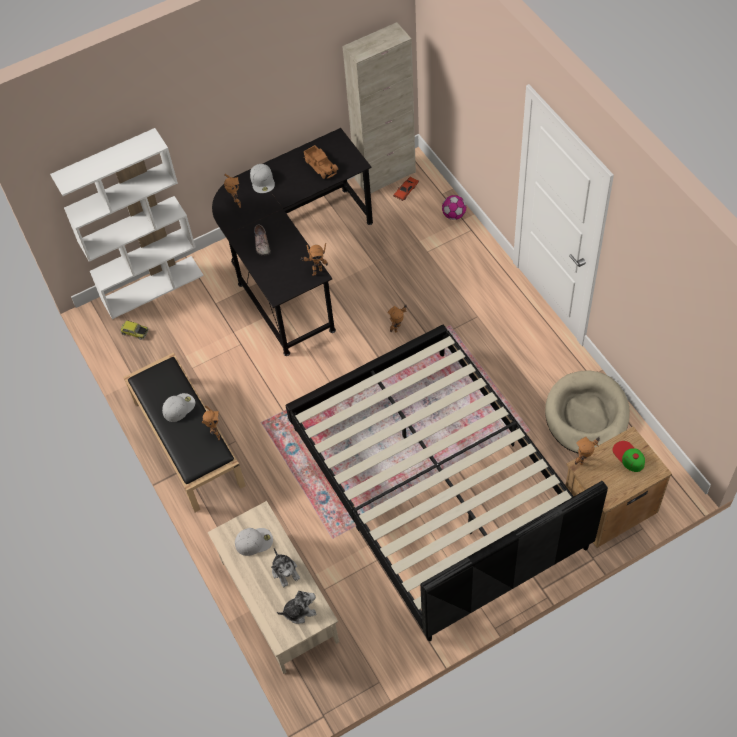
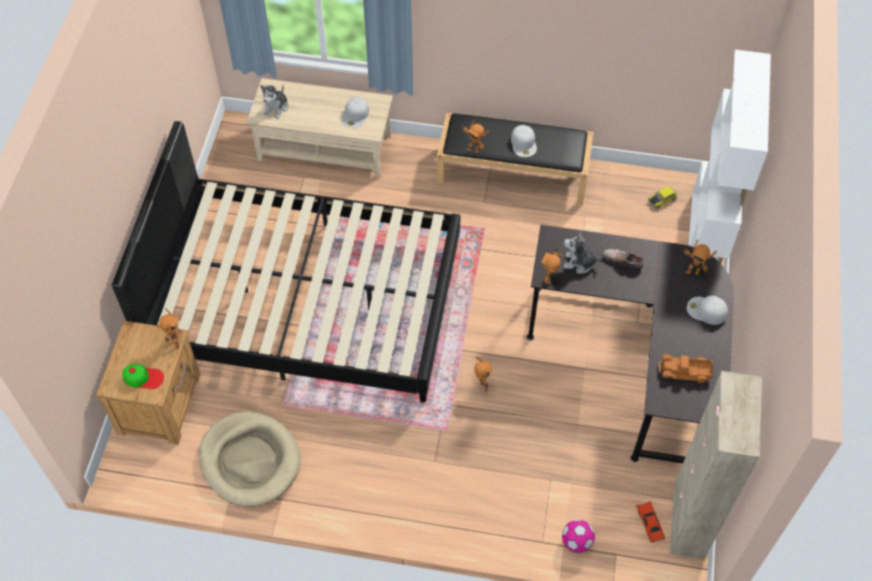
camera: 125 degrees right, 0 degrees up
plush toy [271,548,300,587] -> plush toy moved to [564,230,603,273]

